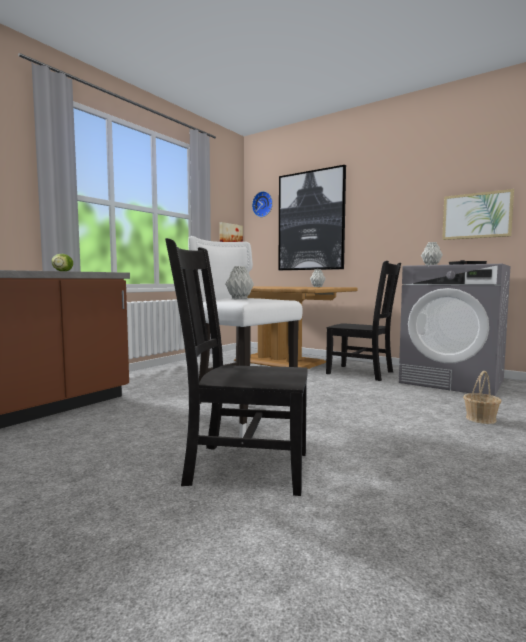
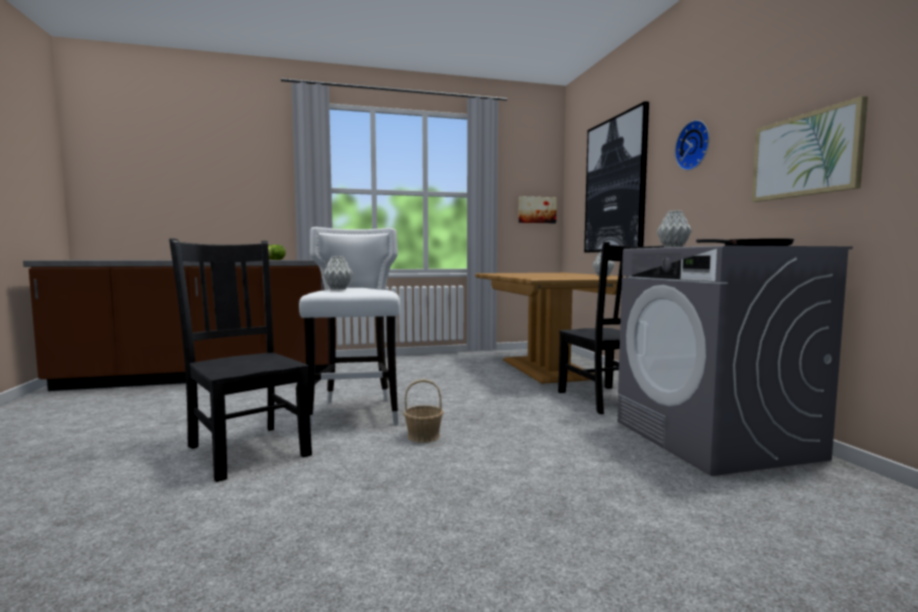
camera: 40 degrees right, 0 degrees up
wall clock [252,191,273,217] -> wall clock moved to [675,120,710,171]
basket [463,371,501,424] -> basket moved to [403,379,444,443]

